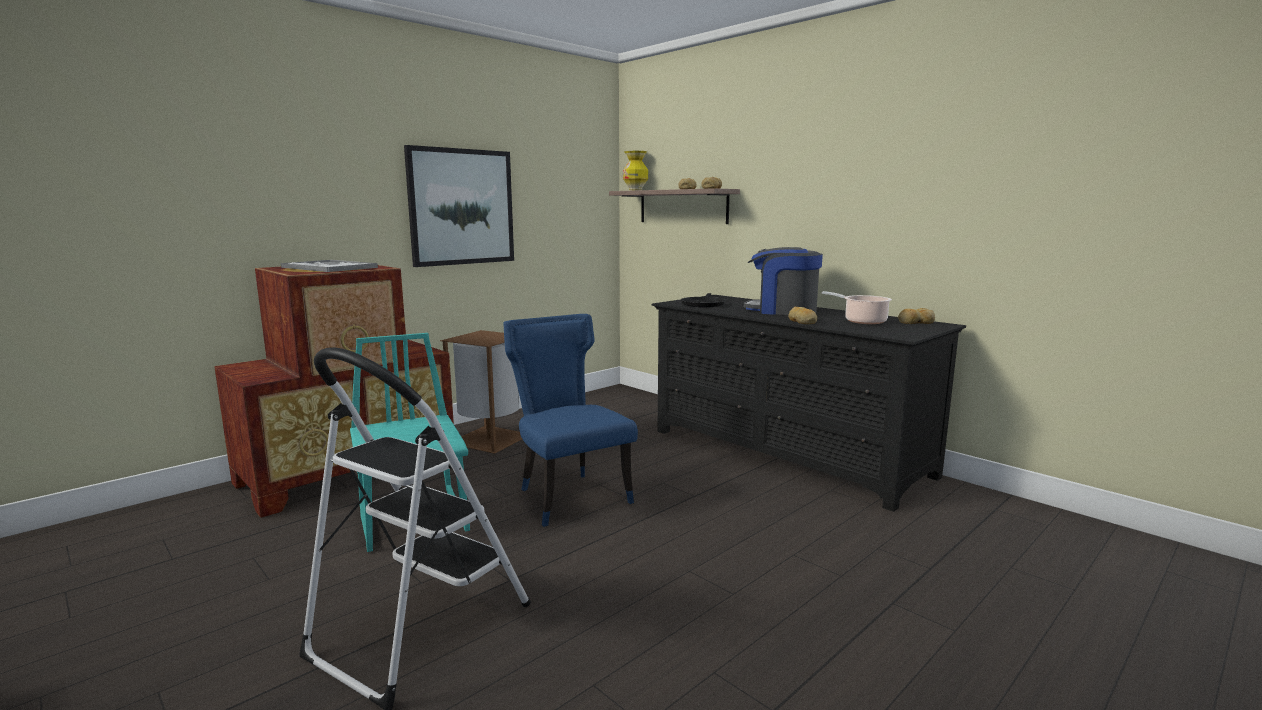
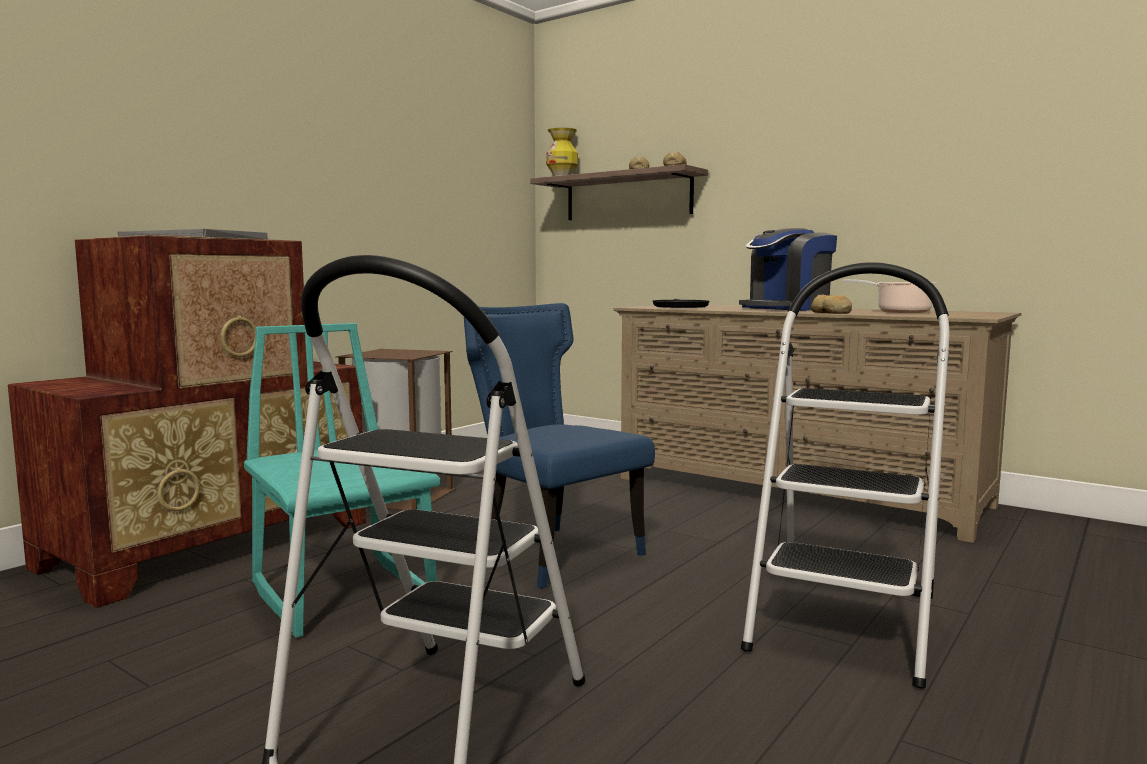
camera: 10 degrees left, 5 degrees down
picture [404,145,514,267] -> none
black dresser [652,295,966,512] -> beige dresser [613,305,1021,543]
coffee machine [744,247,823,315] -> coffee machine turned 45 degrees counterclockwise [739,228,837,311]
bread [898,308,935,324] -> none
none -> step ladder [741,262,949,689]

